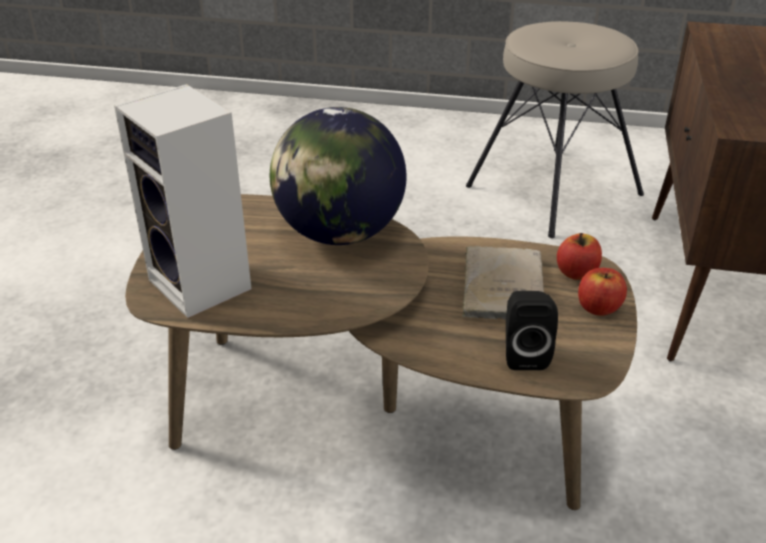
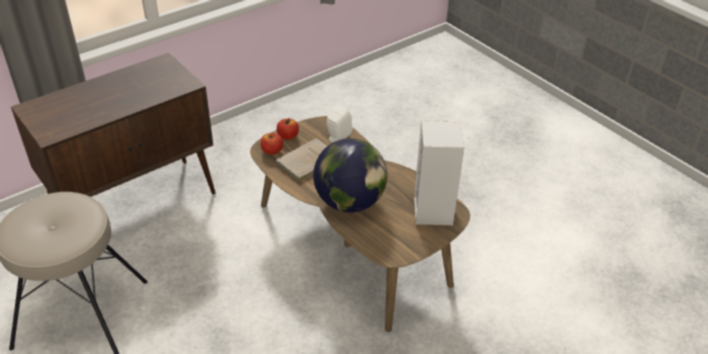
camera: 140 degrees left, 5 degrees up
black speaker [506,291,558,370] -> white speaker [327,105,352,143]

